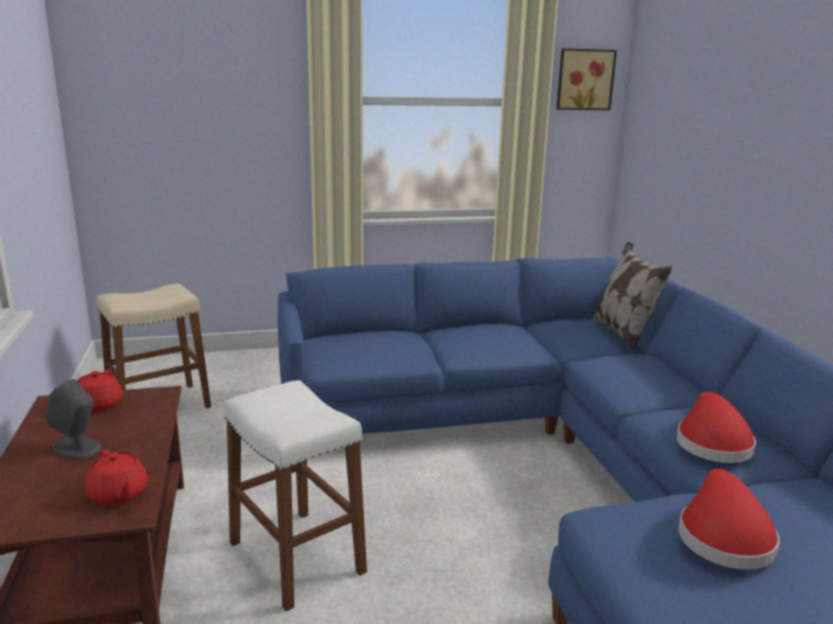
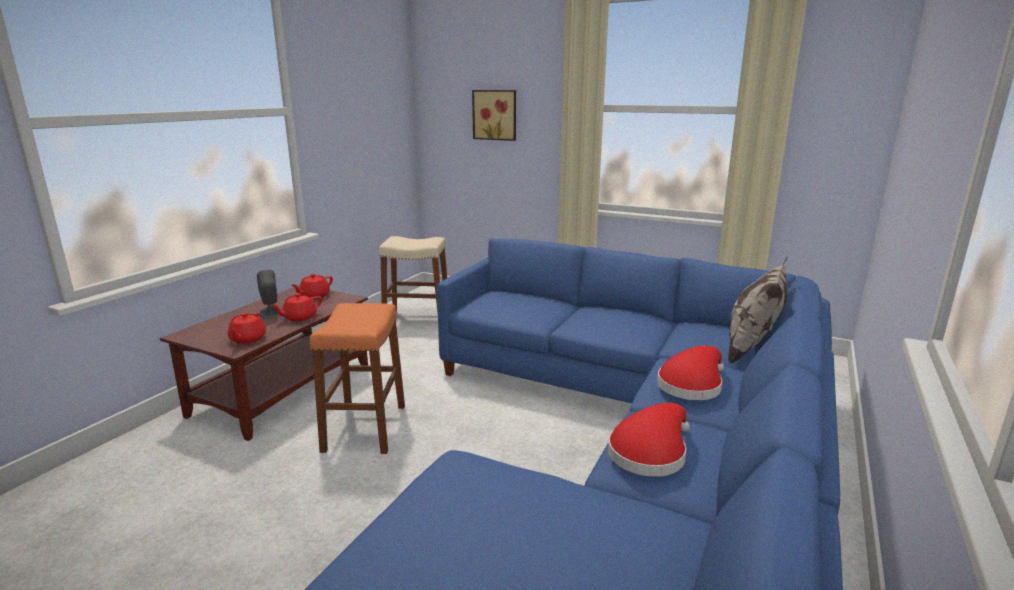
camera: 40 degrees right, 0 degrees up
white stool [224,380,367,611] -> orange stool [310,303,405,454]
picture [556,48,617,110] -> picture moved to [472,90,516,141]
red hat [678,469,780,570] -> red hat moved to [657,345,724,400]
none -> red teapot [270,293,322,322]

